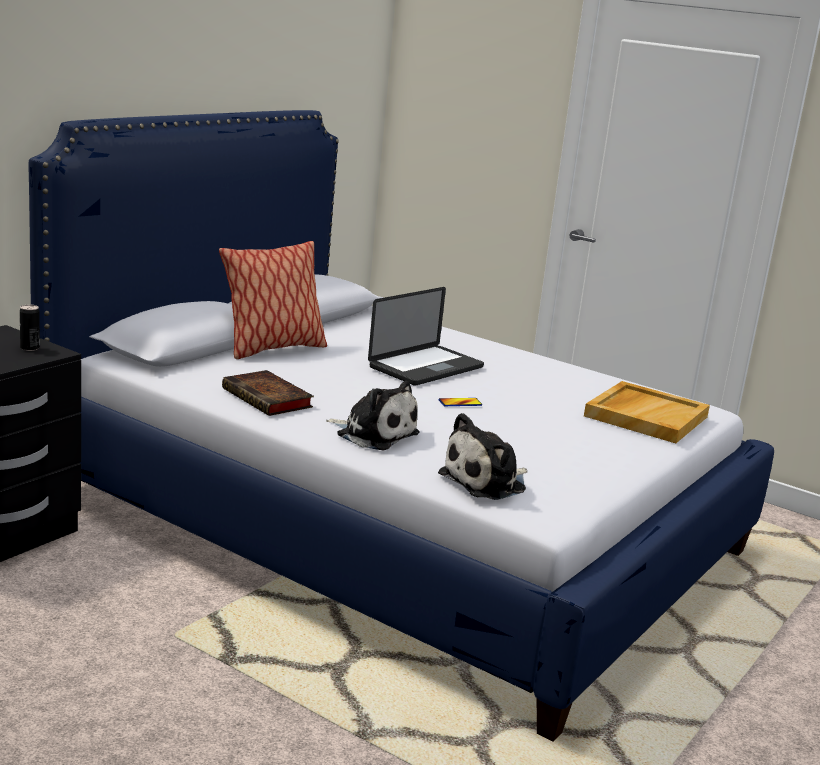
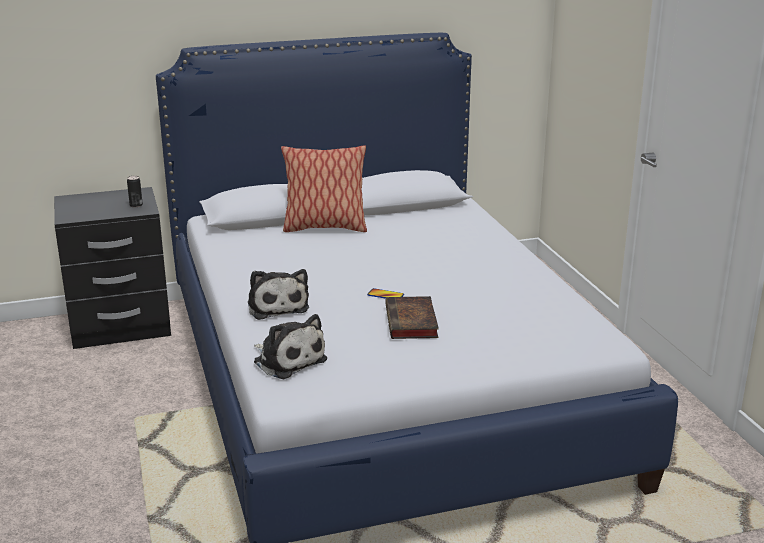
camera: 40 degrees right, 5 degrees up
book [222,370,314,416] -> book moved to [385,296,439,339]
laptop [368,287,484,386] -> none
plush toy [438,413,528,500] -> plush toy turned 135 degrees counterclockwise [254,314,327,379]
beige tray [584,381,710,443] -> none

